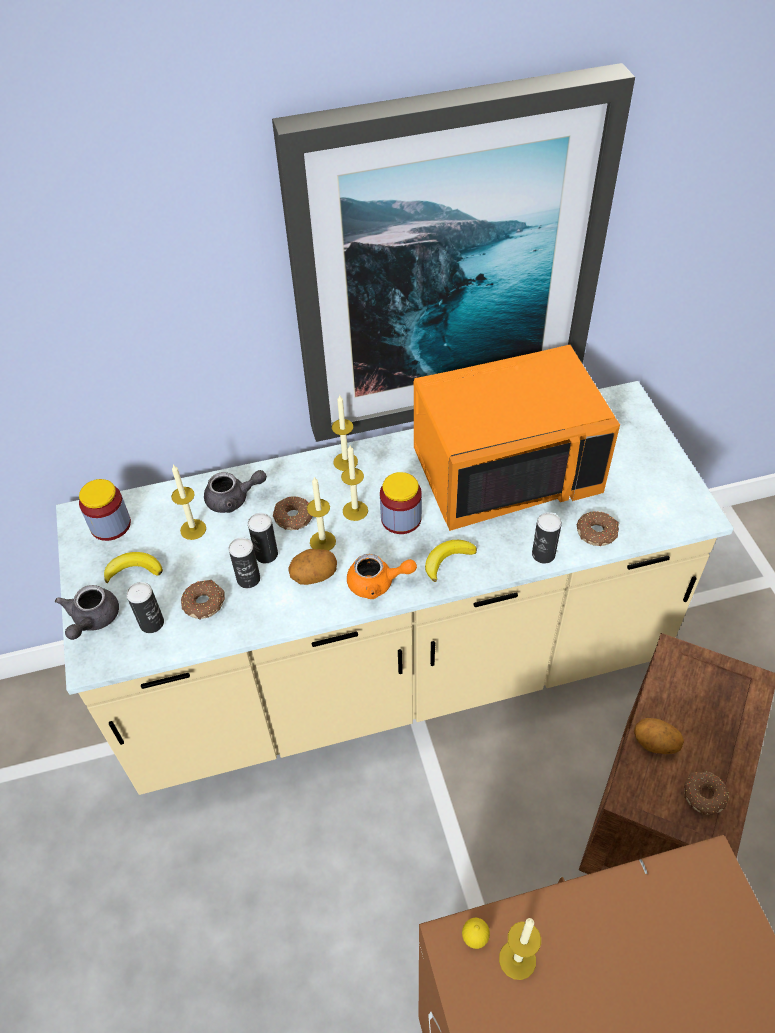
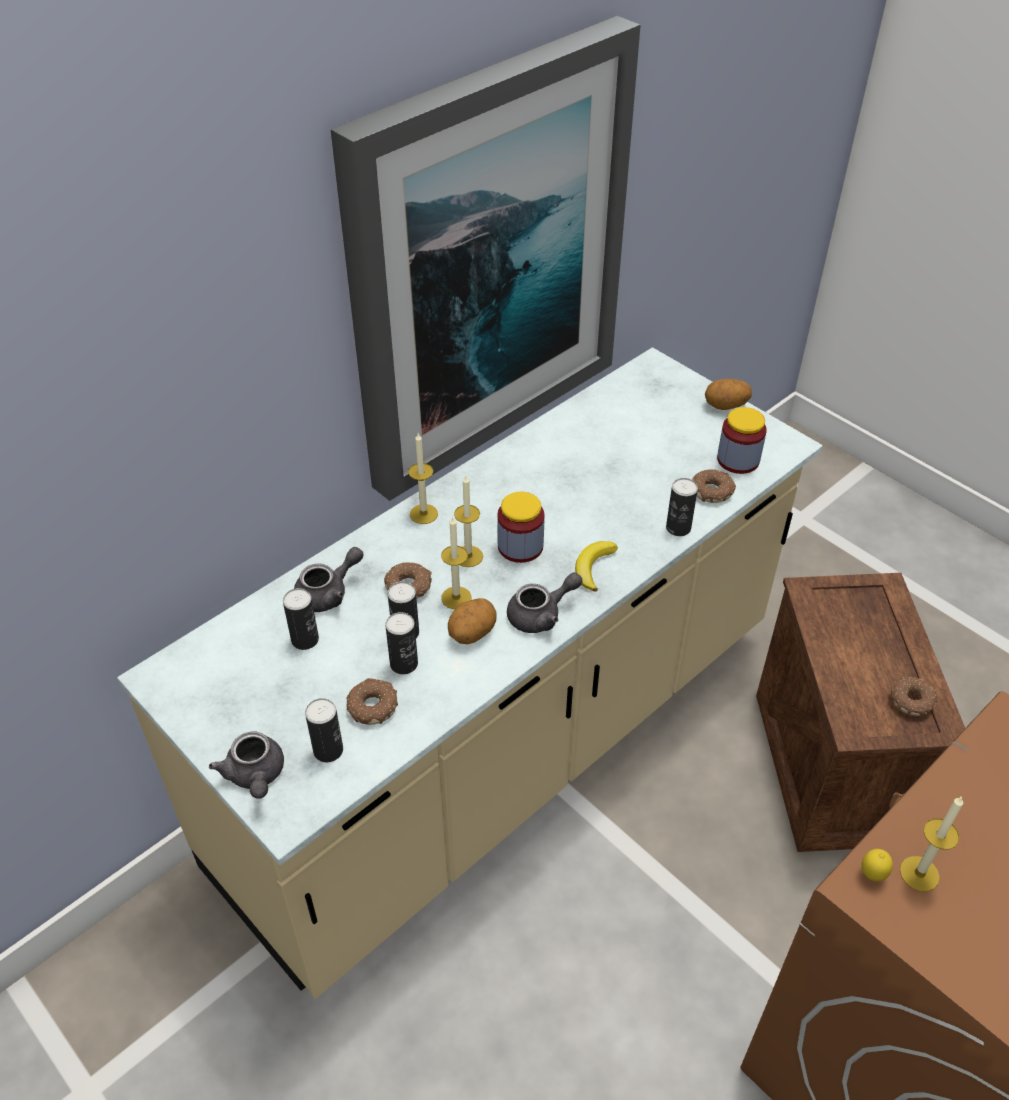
camera: 30 degrees left, 5 degrees down
jar [79,479,131,541] -> jar moved to [717,407,767,474]
banana [104,552,163,583] -> none
candle [171,464,206,540] -> can [283,588,319,650]
orange teapot [347,554,417,599] -> grey teapot [507,572,582,633]
orange microwave [414,345,620,531] -> none
potato [634,718,684,754] -> potato moved to [705,379,752,410]

